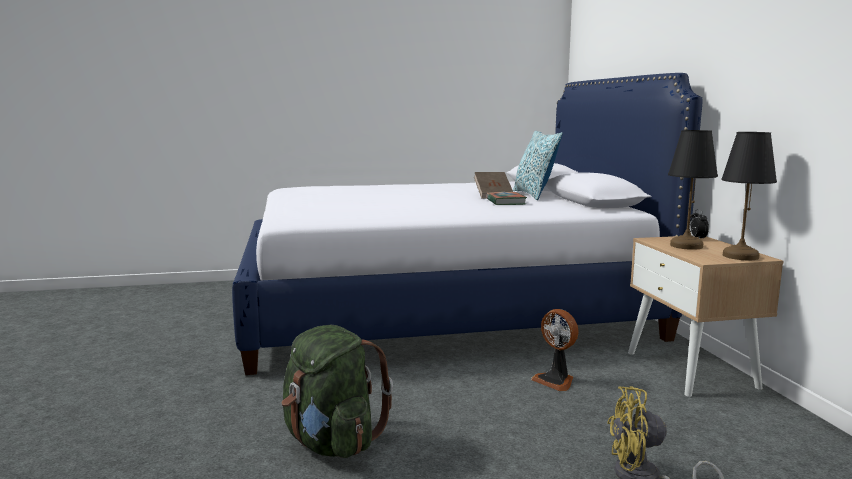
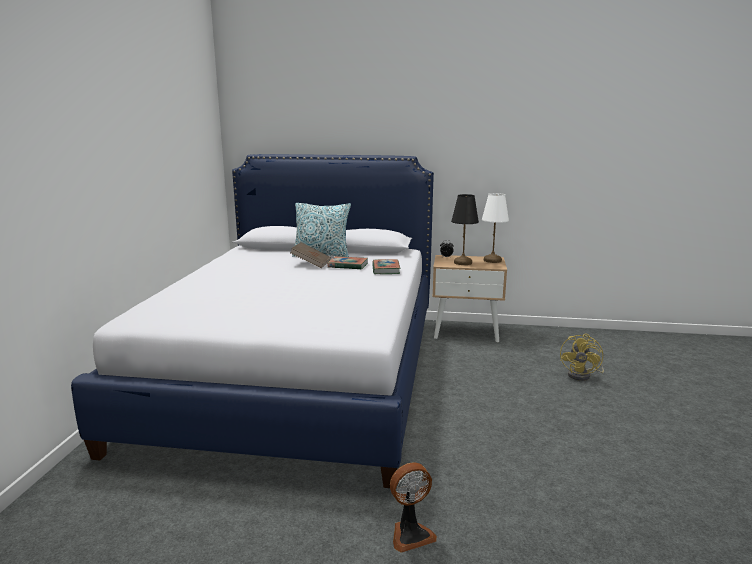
camera: 70 degrees left, 5 degrees up
green backpack [281,325,393,458] -> none
fan [531,309,579,391] -> fan moved to [390,463,437,553]
black table lamp [721,132,777,260] -> white table lamp [482,193,509,263]
none -> book [372,259,400,274]

